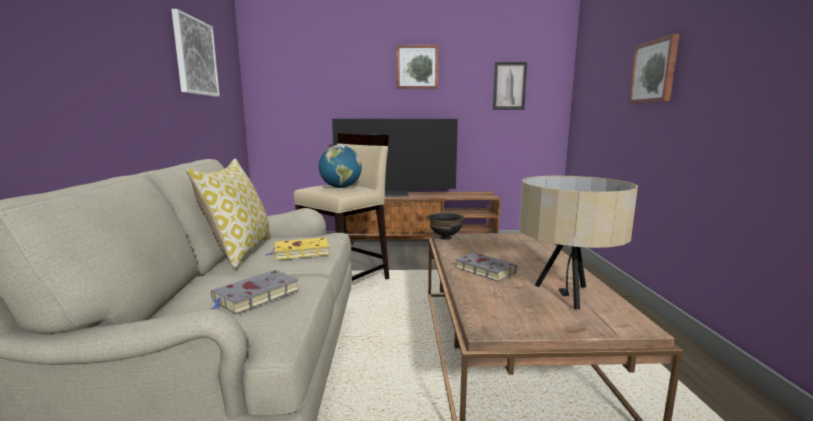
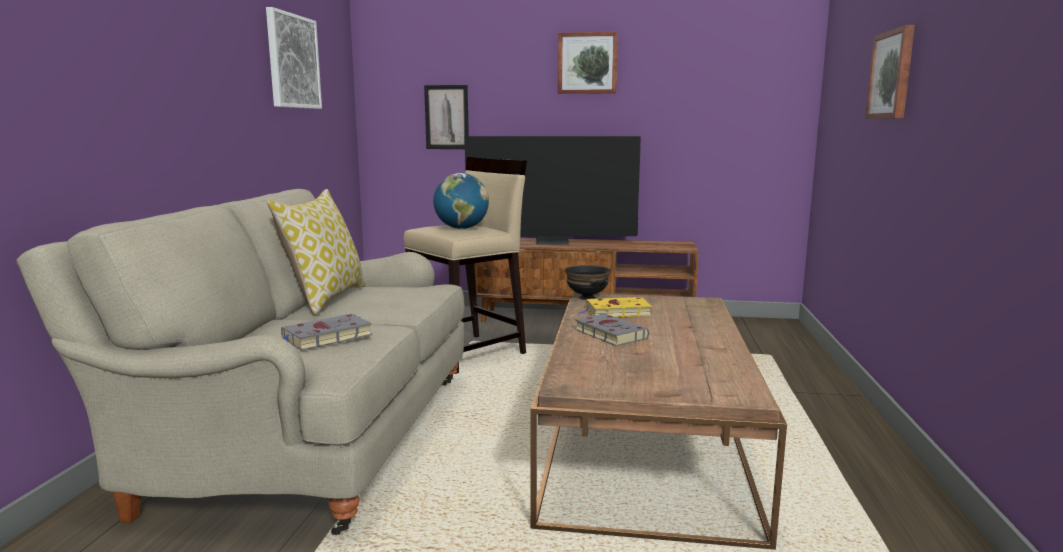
camera: 10 degrees right, 0 degrees up
yellow book [265,237,330,260] -> yellow book moved to [578,297,652,317]
picture [493,62,527,110] -> picture moved to [424,85,469,149]
beige table lamp [519,175,638,309] -> none

